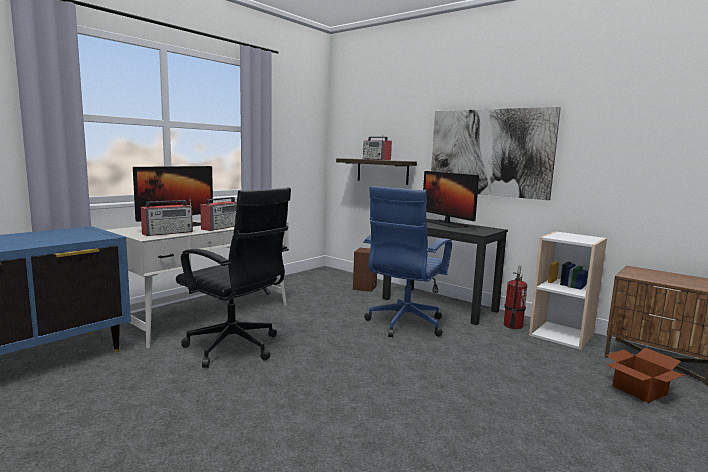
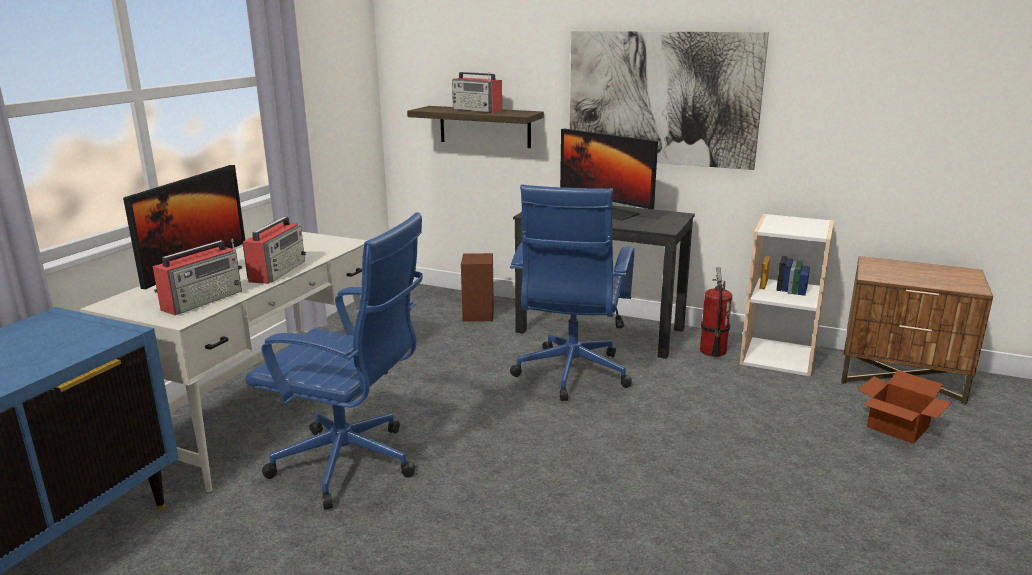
camera: 15 degrees left, 10 degrees up
black office chair [176,187,291,368] -> blue office chair [245,212,423,510]

